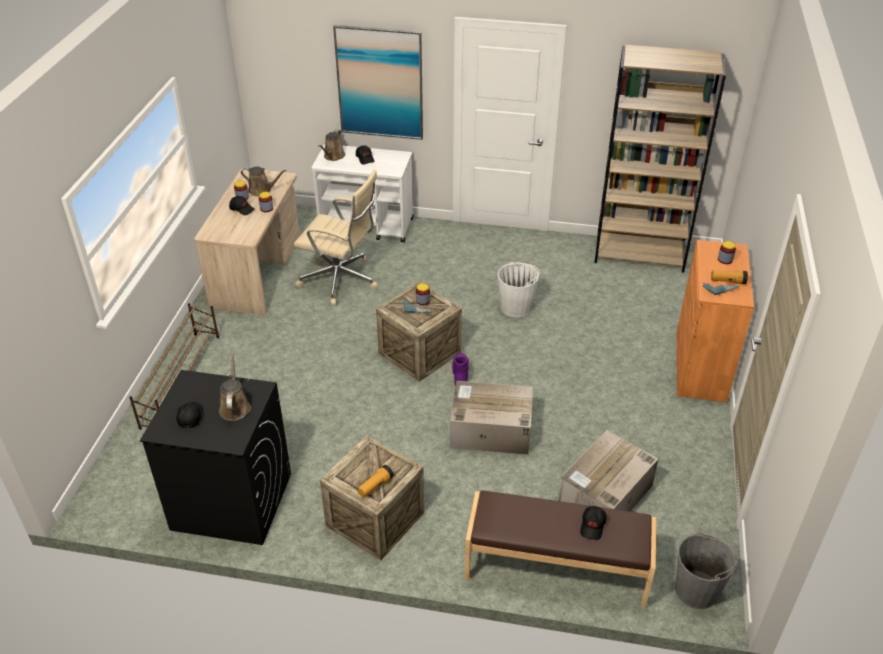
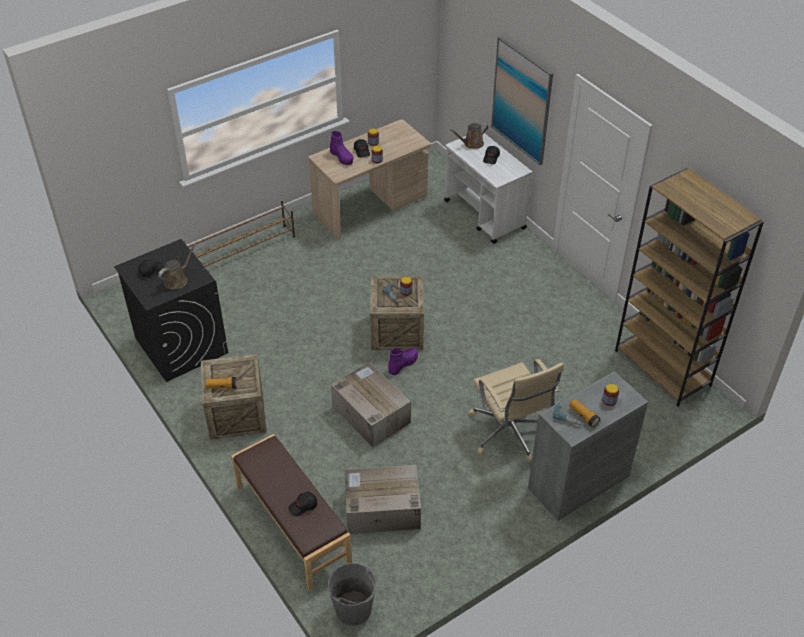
camera: 45 degrees right, 5 degrees up
brown watering can [241,166,286,196] -> none
beige office chair [294,170,378,306] -> beige office chair moved to [469,359,564,463]
white bucket [498,262,540,318] -> none
orange cabinet [676,240,754,402] -> grey cabinet [528,371,648,521]
none -> purple boot [330,131,353,165]

